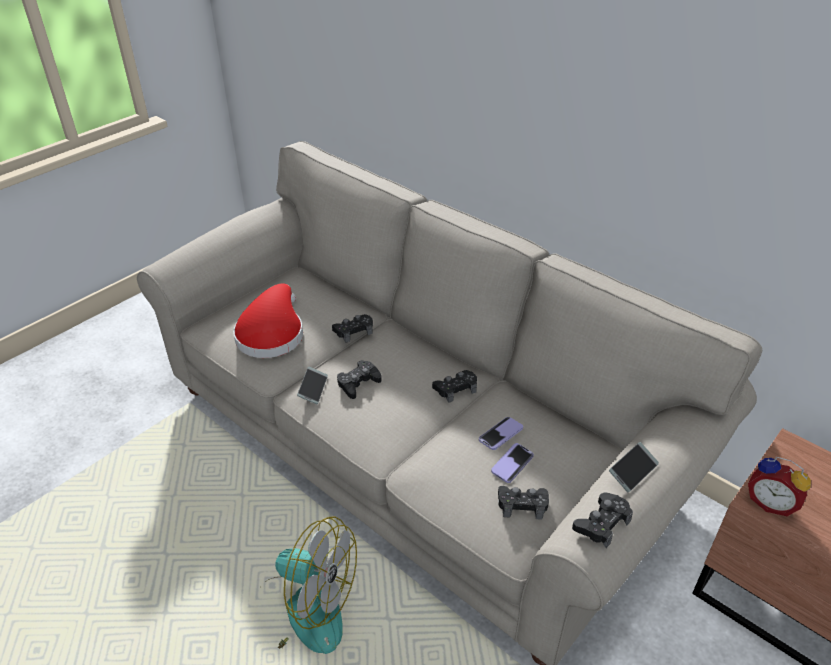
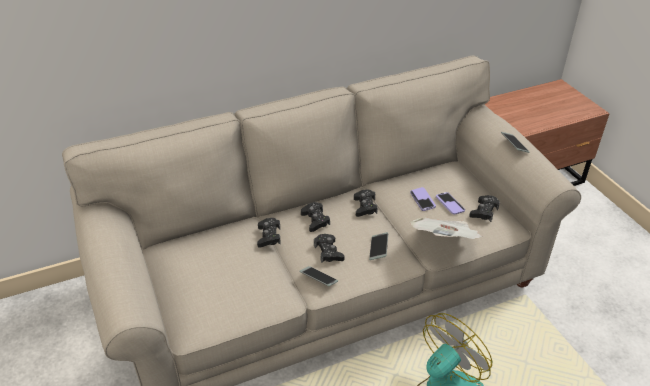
camera: 65 degrees left, 0 degrees up
red hat [233,283,303,358] -> none
black game controller [572,493,633,548] -> black game controller moved to [301,202,330,232]
alarm clock [748,457,811,516] -> none
none -> phone [369,232,388,260]
none -> newspaper [411,217,483,239]

